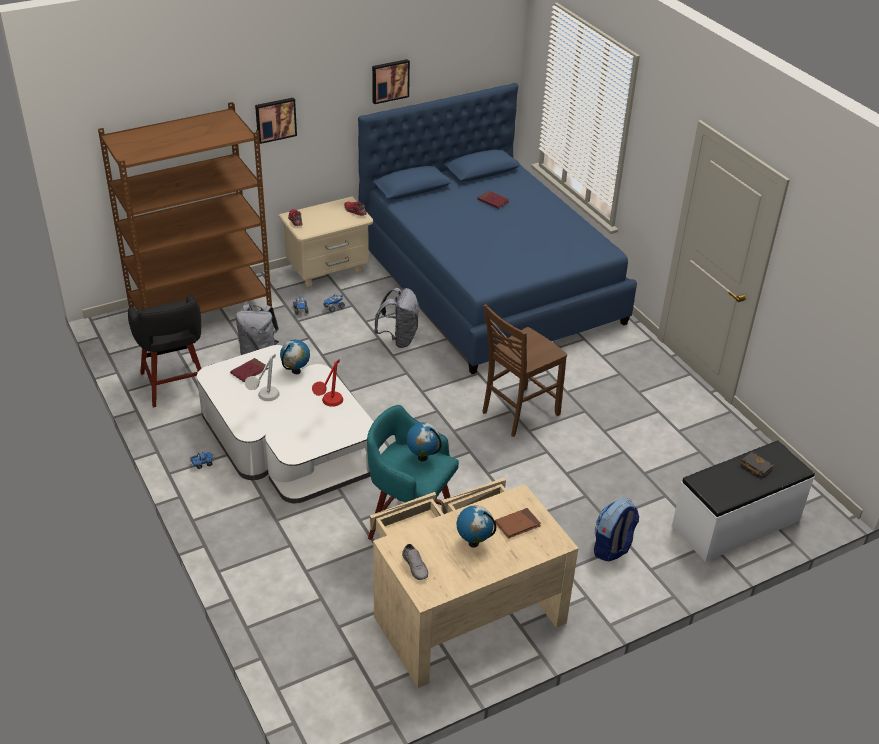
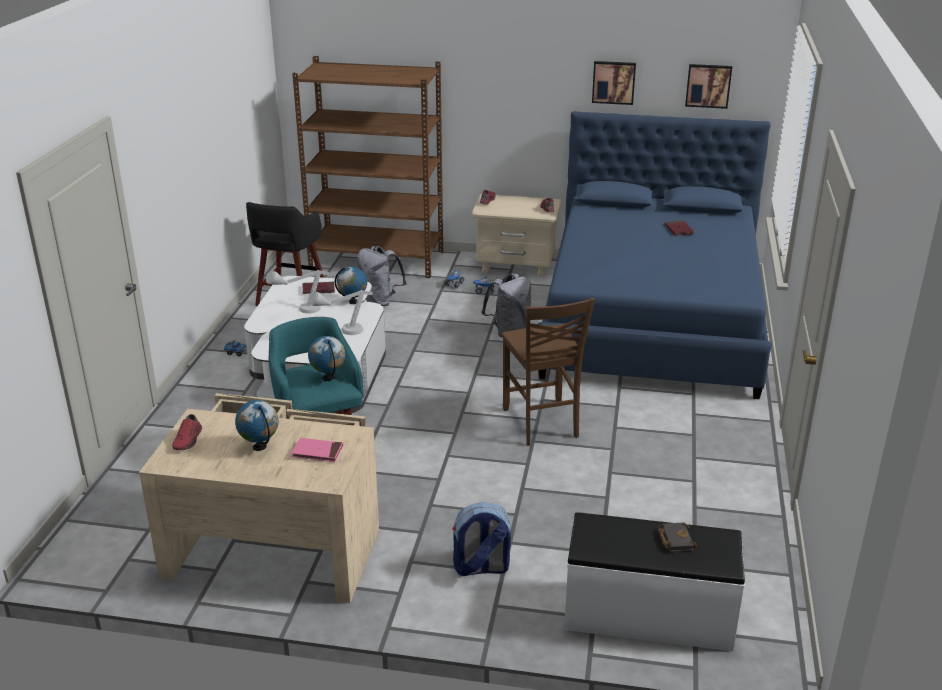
camera: 40 degrees right, 10 degrees down
picture [255,98,297,144] -> picture moved to [685,64,732,109]
red table lamp [312,359,343,407] -> grey table lamp [308,290,373,335]
grey shoe [402,544,428,580] -> red shoe [172,414,202,450]
brown chair [482,304,567,437] -> brown chair turned 105 degrees counterclockwise [502,298,595,446]
brown book [495,508,541,539] -> pink book [291,438,343,462]

